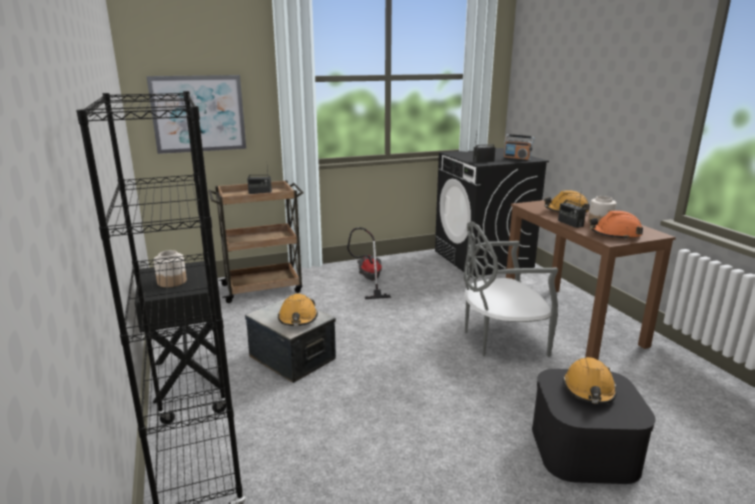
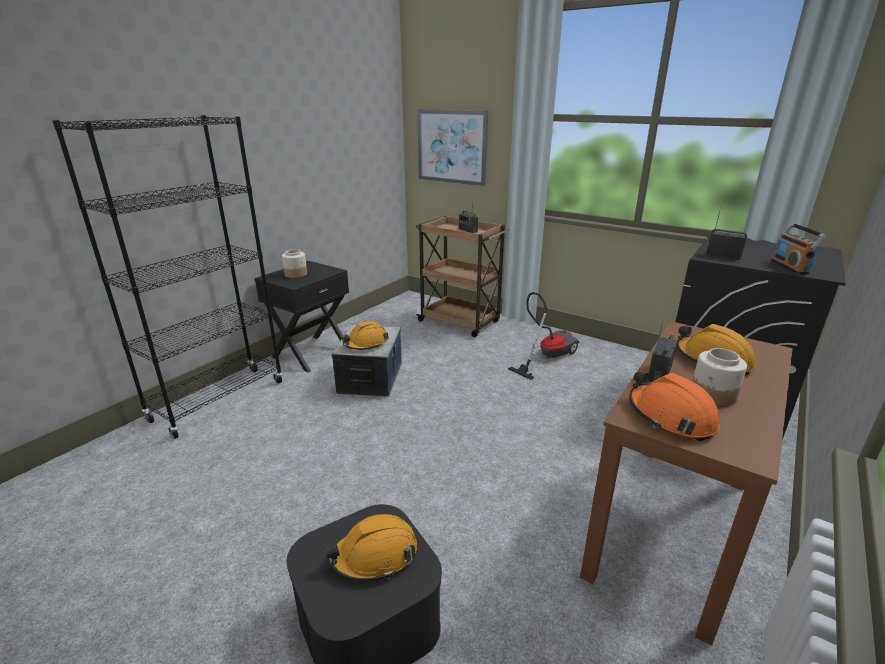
camera: 55 degrees right, 5 degrees up
grey chair [463,222,558,357] -> none

